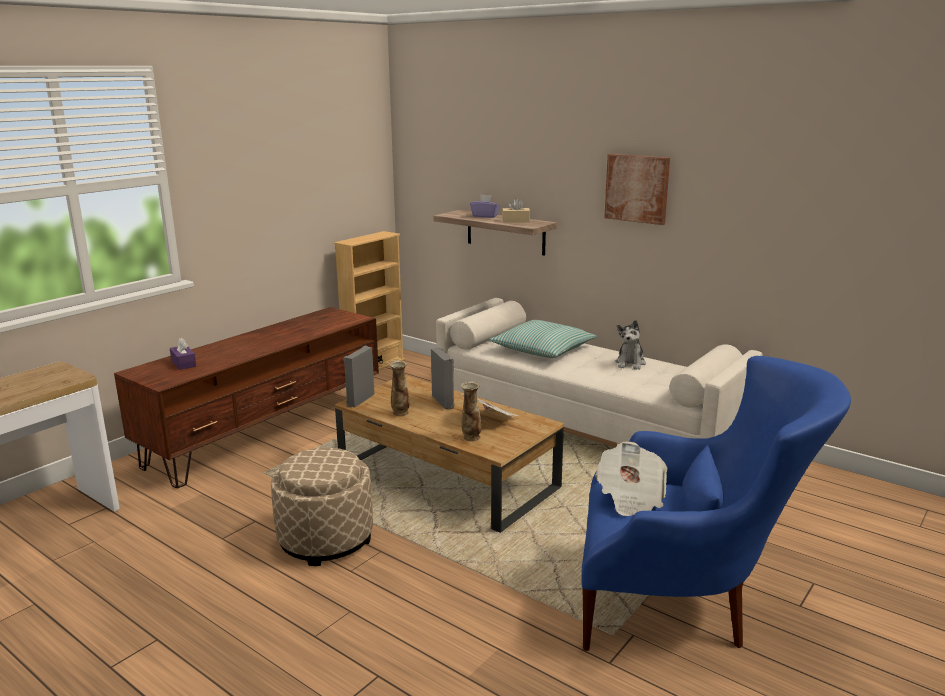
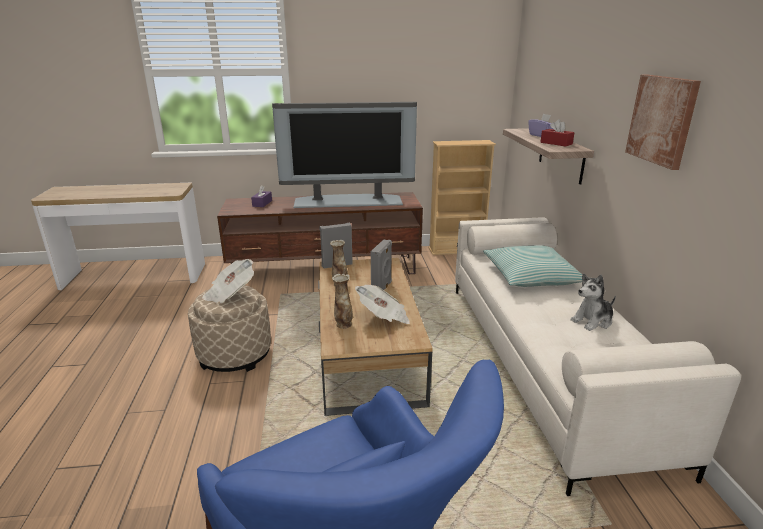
camera: 45 degrees right, 5 degrees up
beige tissue box [502,198,530,223] -> red tissue box [541,119,575,146]
newspaper [596,442,667,516] -> newspaper moved to [202,259,254,304]
none -> television [272,102,417,208]

